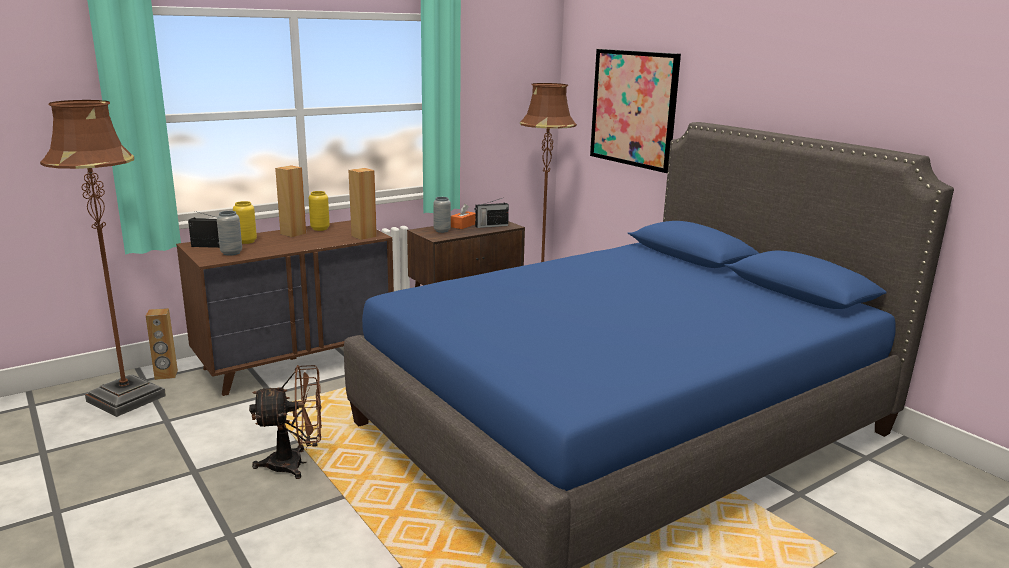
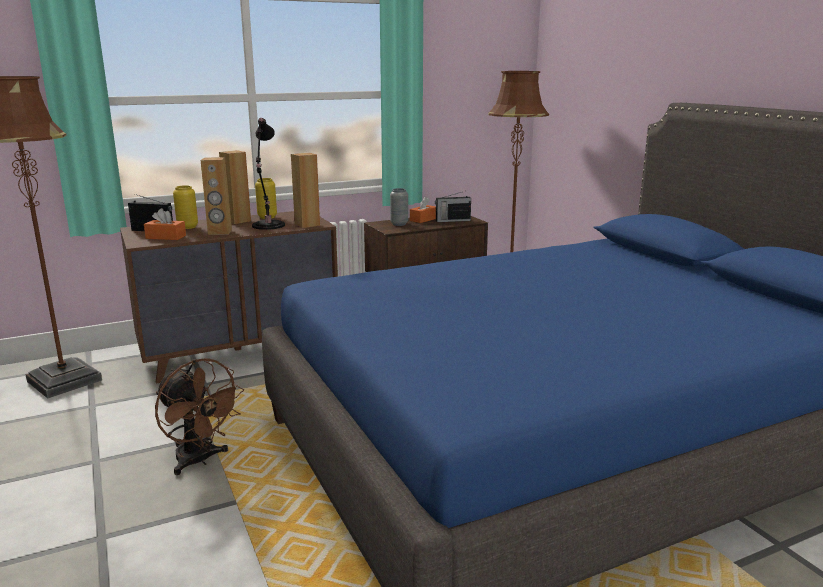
camera: 10 degrees right, 0 degrees up
brown speaker [146,308,178,380] -> brown speaker moved to [200,157,232,235]
grey vase [217,211,242,256] -> orange tissue box [144,208,186,240]
brown fan [249,365,322,479] -> brown fan turned 45 degrees clockwise [155,358,244,475]
picture [590,49,681,173] -> none
none -> black table lamp [252,118,285,230]

